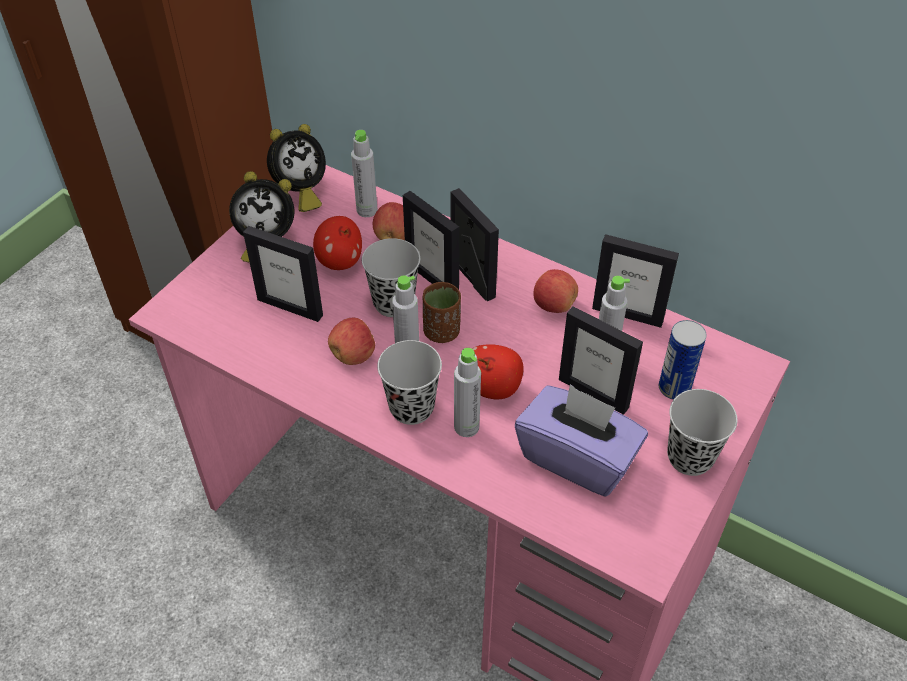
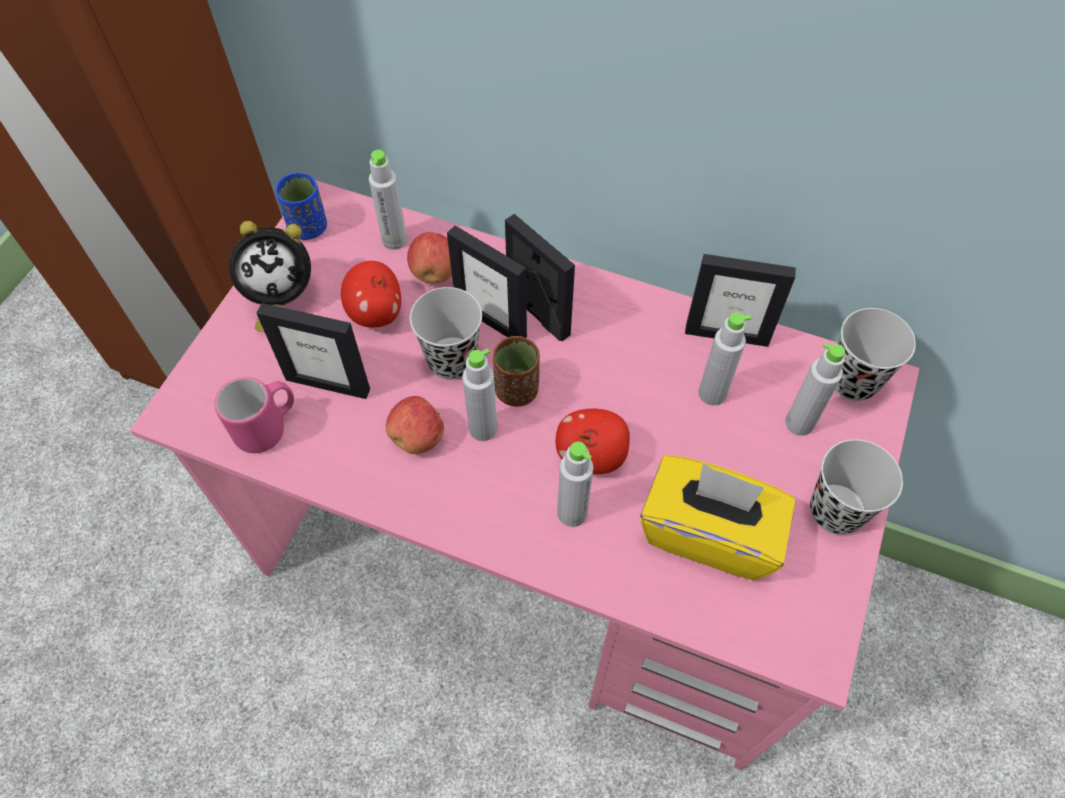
camera: 10 degrees left, 10 degrees up
alarm clock [267,124,326,212] -> blue cup [275,173,327,240]
black cup [377,340,442,425] -> black cup moved to [835,308,916,401]
purple tissue box [515,384,648,496] -> yellow tissue box [640,455,796,580]
apple [533,269,578,313] -> none
picture frame [559,306,643,415] -> none
can [659,320,707,400] -> grey bottle [785,342,845,436]
none -> pink mug [214,377,294,453]

